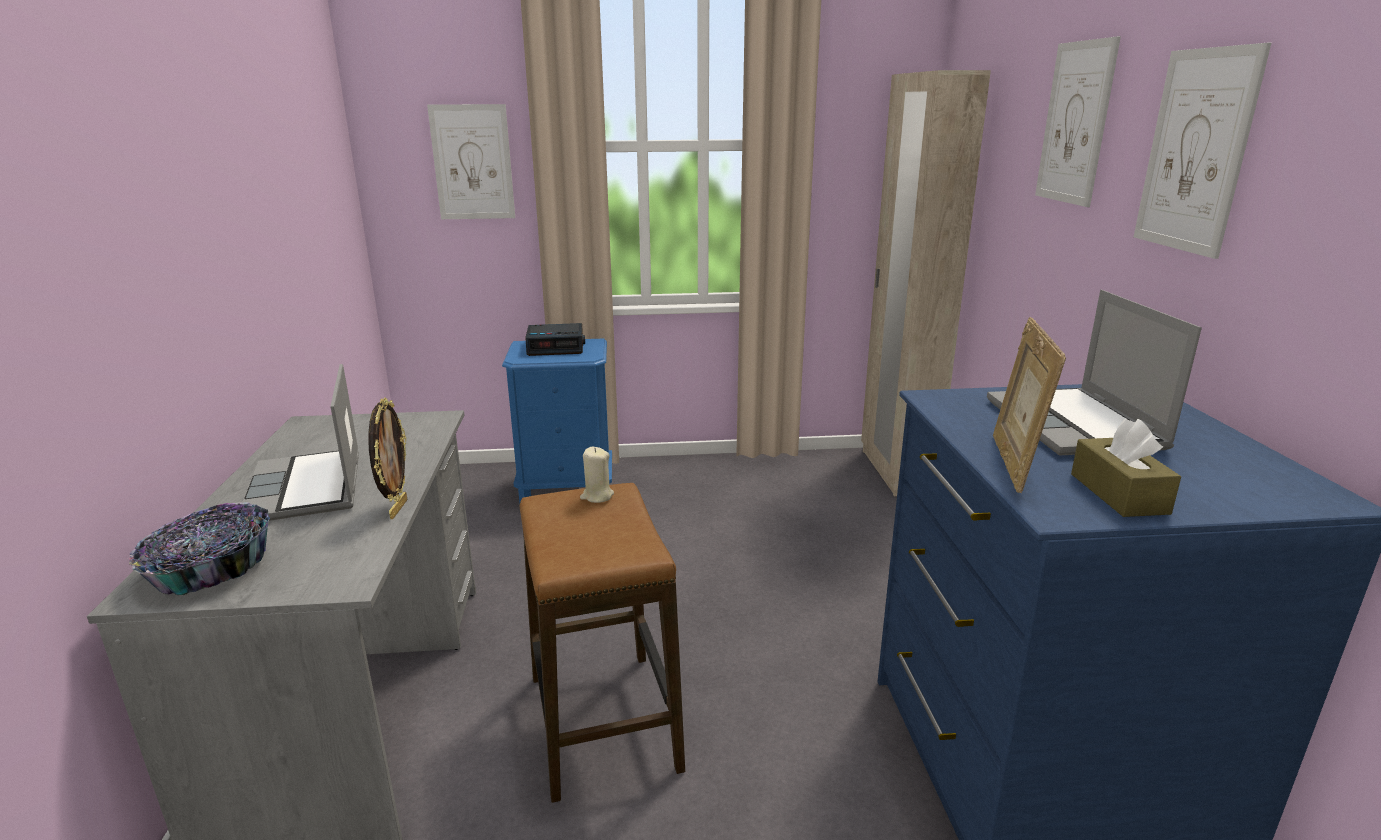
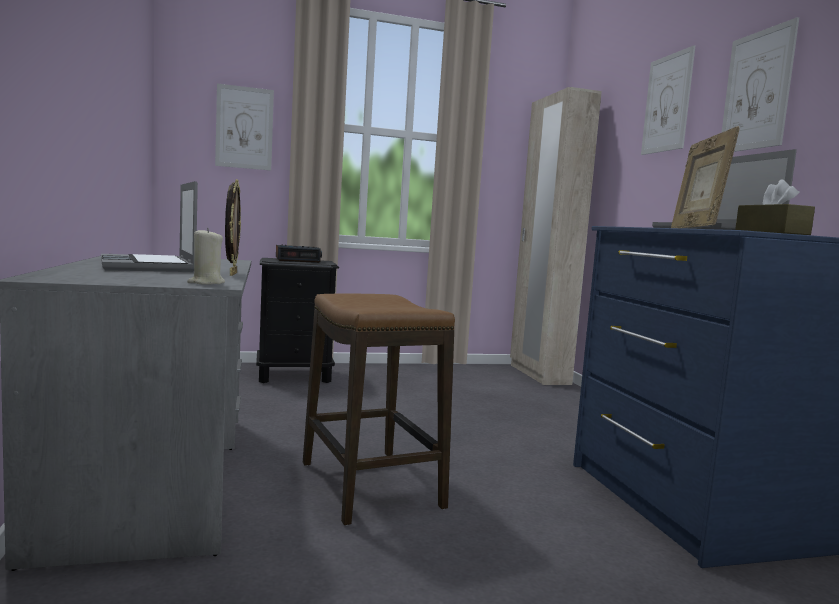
camera: 10 degrees left, 15 degrees down
bowl [129,502,270,595] -> none
blue nightstand [502,339,612,503] -> black nightstand [256,258,339,383]
beige candle [580,447,614,503] -> beige candle moved to [187,228,225,285]

